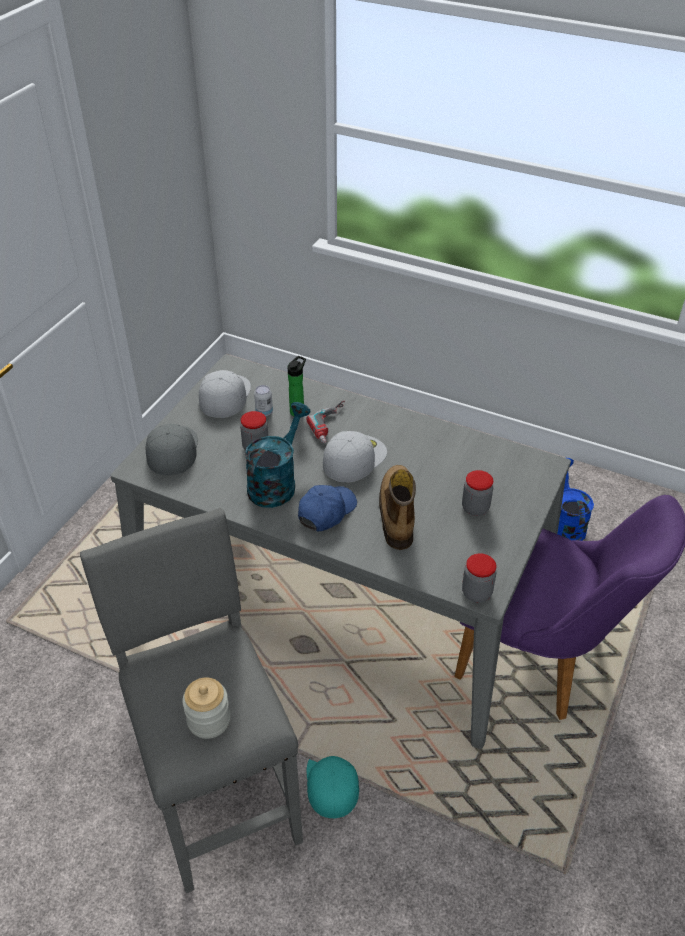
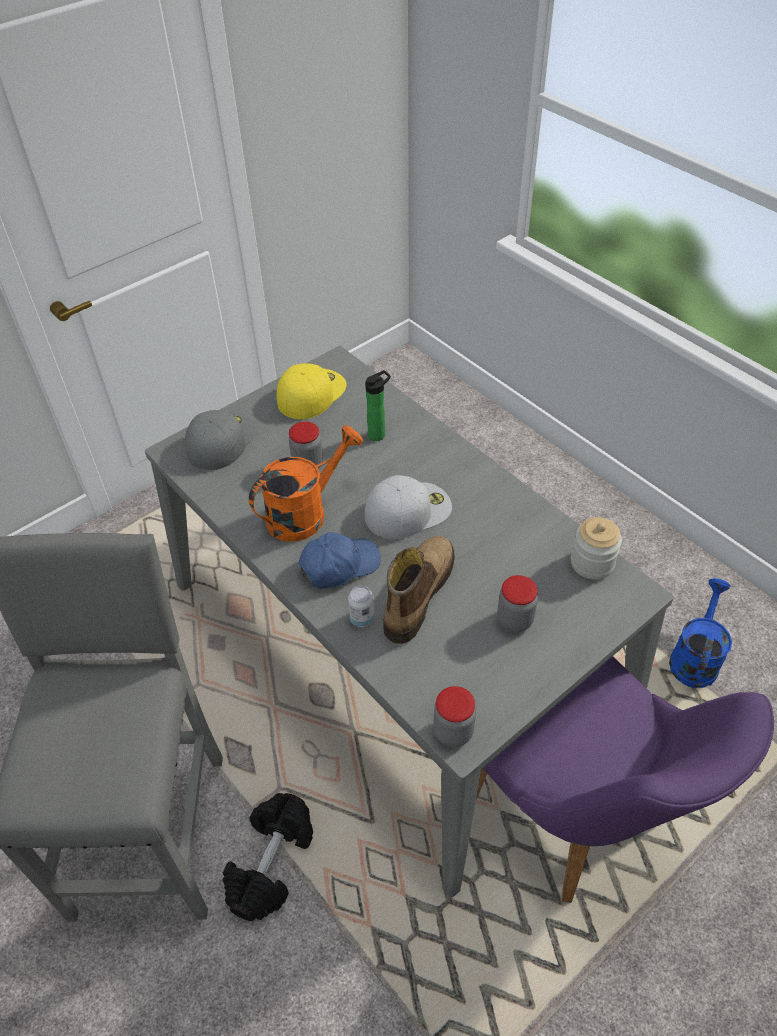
camera: 25 degrees right, 5 degrees up
jar [182,677,230,739] -> jar moved to [571,517,622,580]
white cap [199,370,251,418] -> yellow cap [277,363,347,419]
turquoise watering can [245,402,311,508] -> orange watering can [249,425,363,542]
can [254,385,273,416] -> can moved to [348,586,374,627]
power drill [306,401,345,443] -> none
turquoise cap [307,756,359,818] -> black dumbbell [223,793,313,921]

